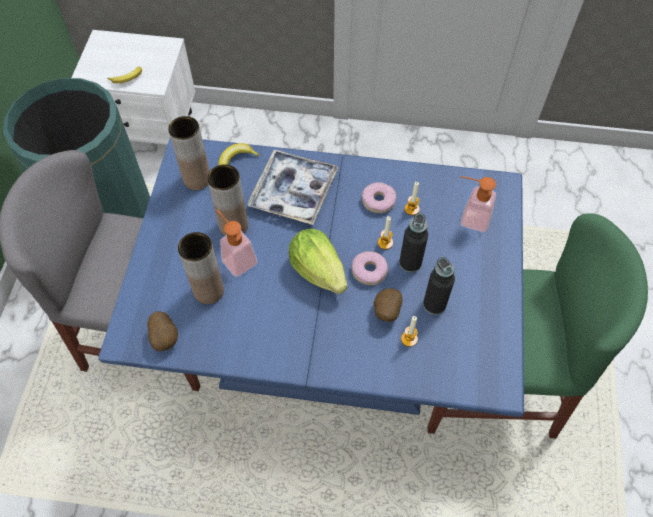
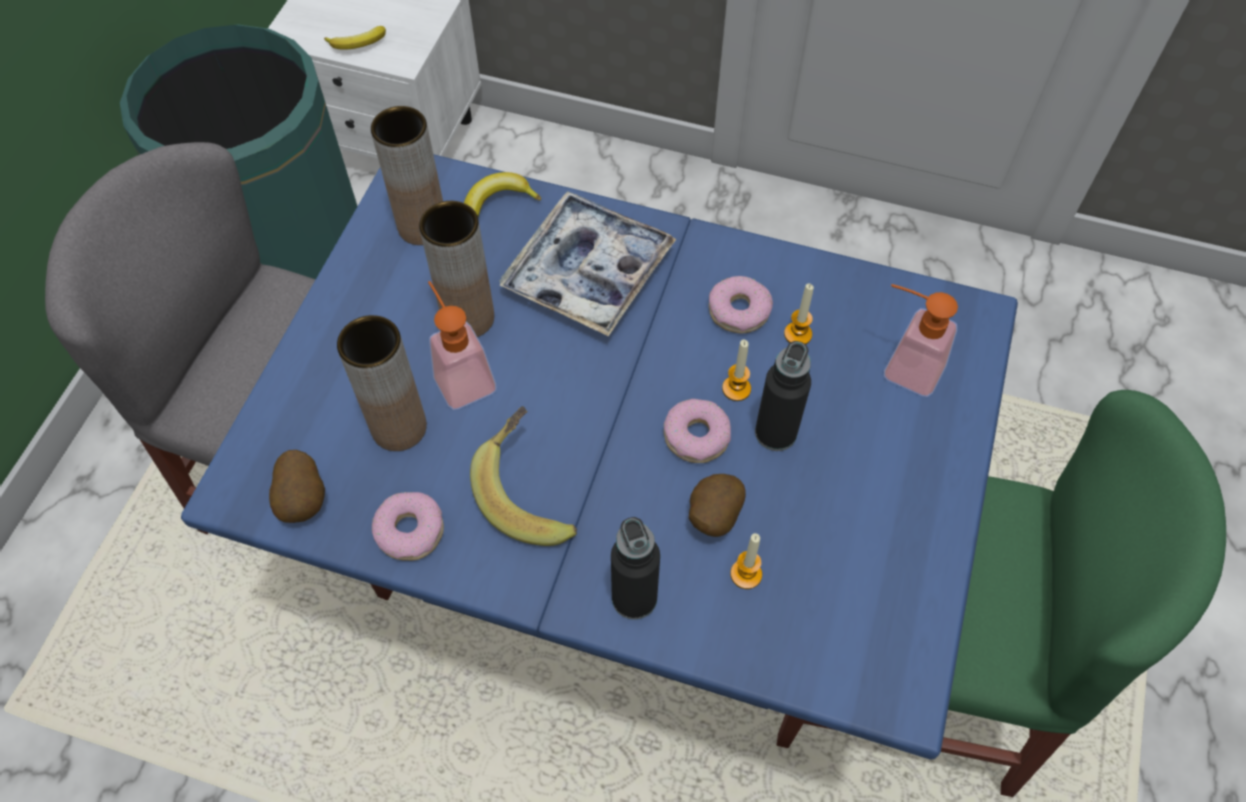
camera: 10 degrees right, 0 degrees up
lettuce [289,228,347,294] -> none
black bottle [423,257,455,315] -> black bottle moved to [611,517,660,620]
none -> donut [372,492,444,561]
none -> banana [470,406,577,546]

